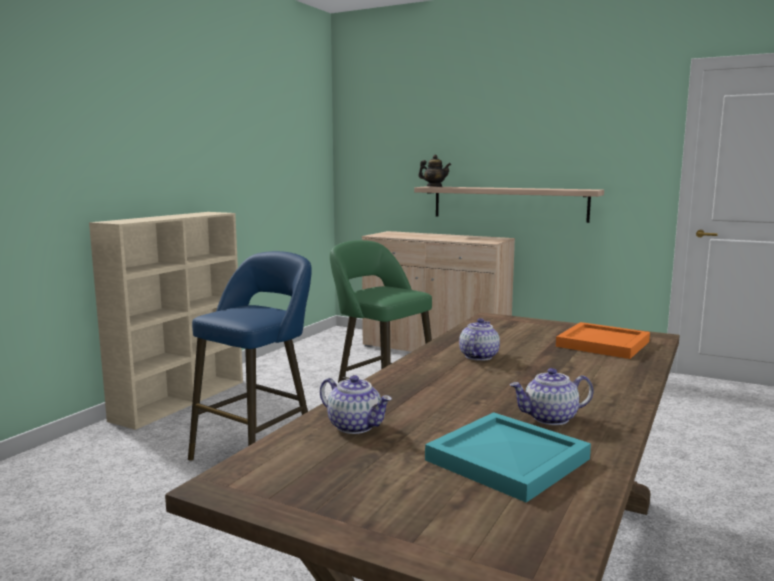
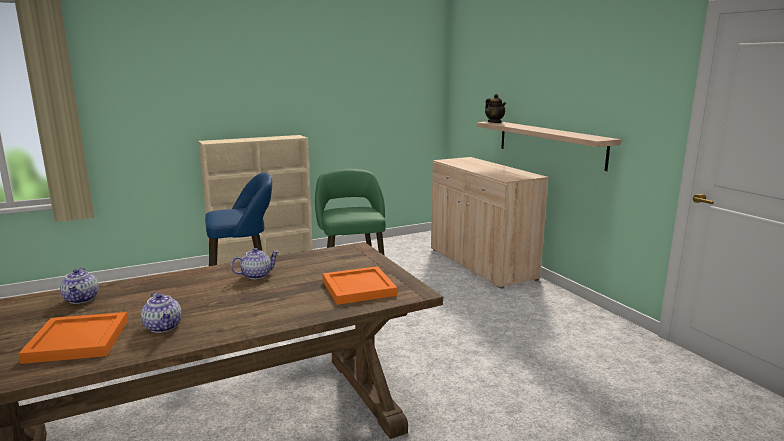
camera: 35 degrees right, 5 degrees up
turquoise tray [425,412,591,503] -> orange tray [18,312,128,364]
teapot [510,368,593,425] -> teapot turned 150 degrees counterclockwise [141,292,182,333]

